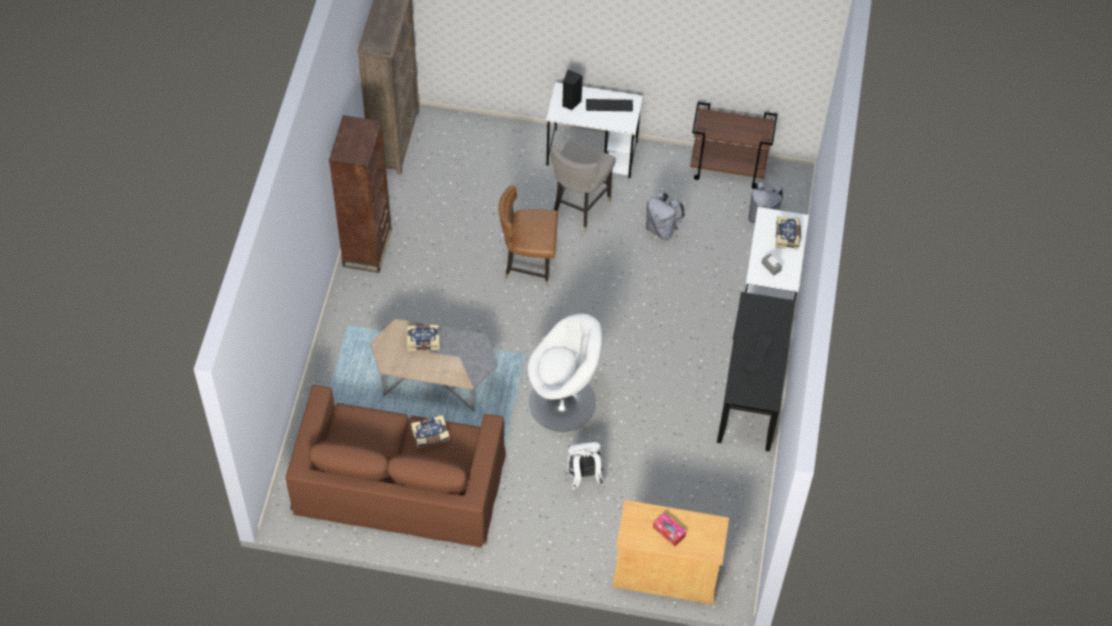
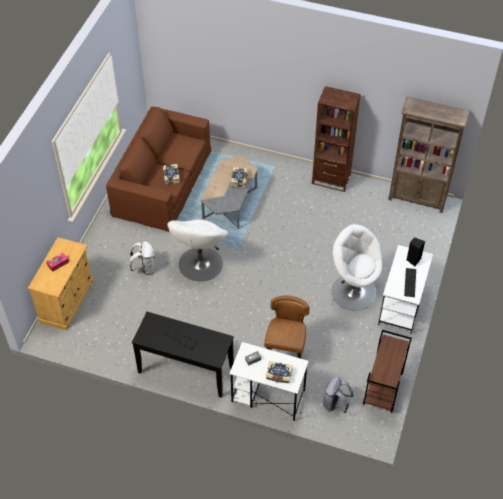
camera: 100 degrees right, 5 degrees down
brown chair [498,185,558,286] -> brown chair moved to [264,295,309,359]
grey stool [551,140,616,233] -> white armchair [332,224,382,310]
grey backpack [646,192,685,240] -> none

